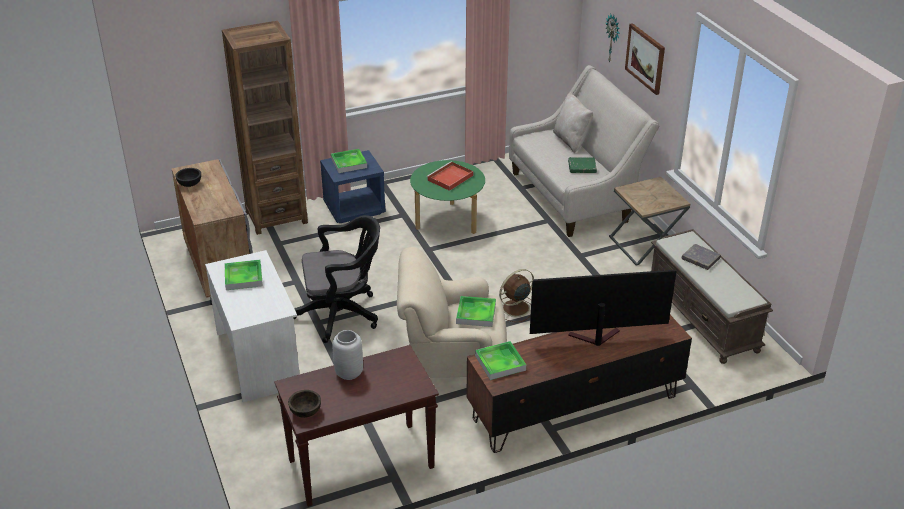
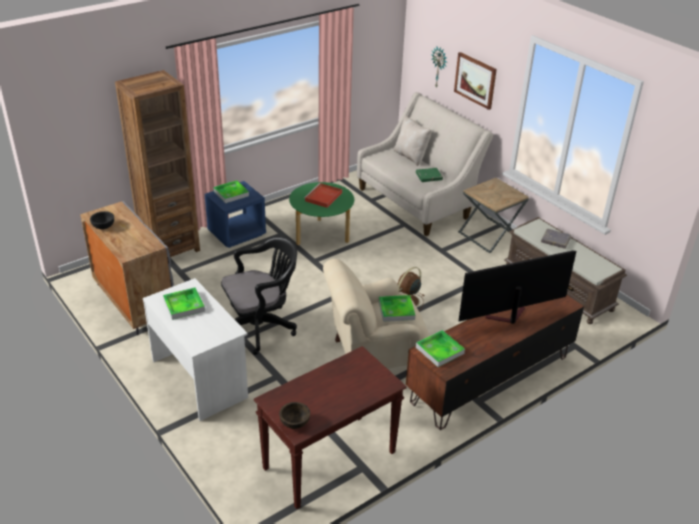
camera: 15 degrees left, 0 degrees up
grey vase [332,330,363,380] -> none

